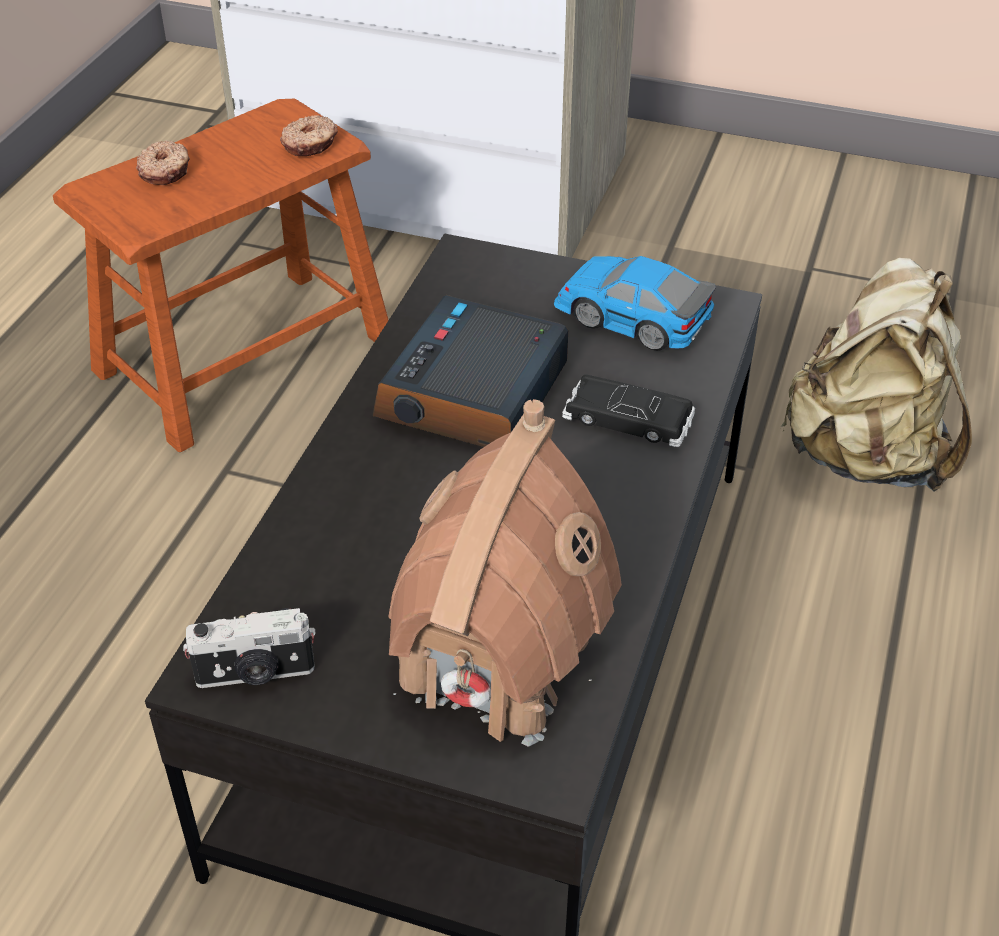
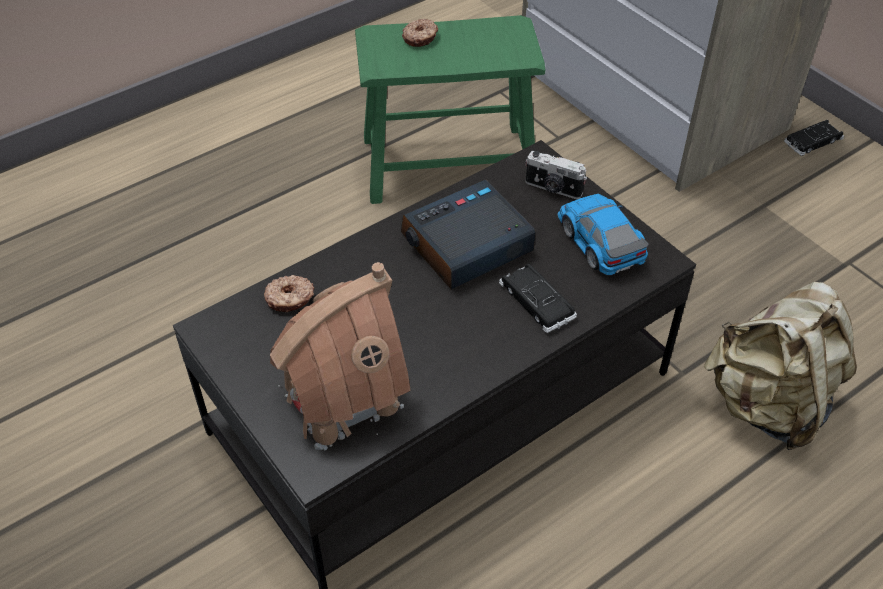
camera: 35 degrees right, 5 degrees up
brown stool [53,99,388,452] -> green stool [355,15,545,204]
camera [183,608,316,688] -> camera moved to [526,151,587,199]
donut [280,115,338,156] -> donut moved to [264,275,314,313]
none -> black toy car [784,120,844,156]

